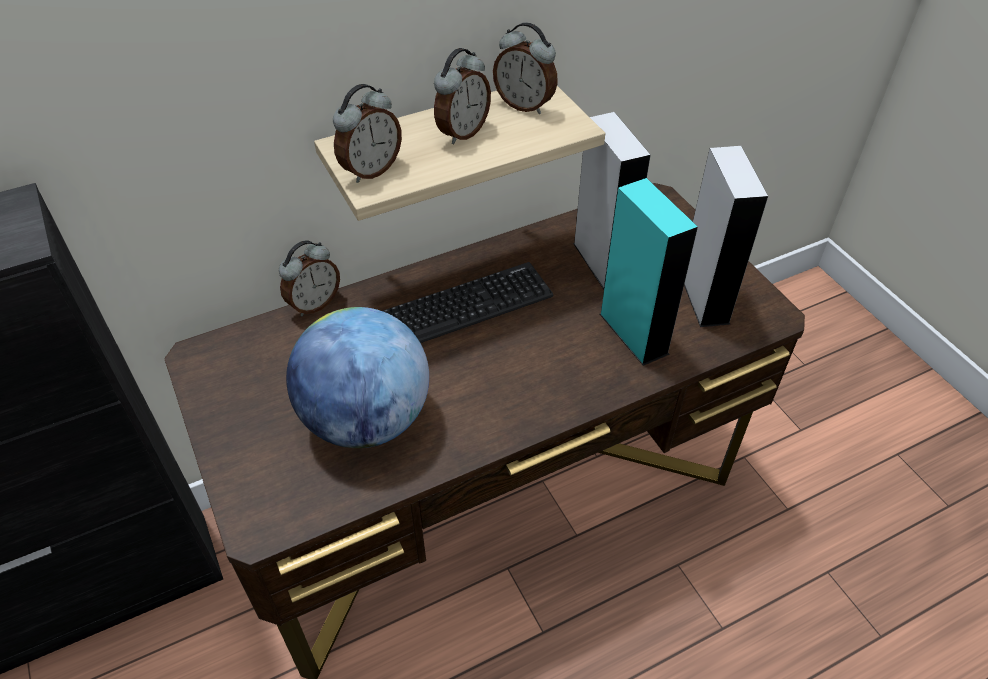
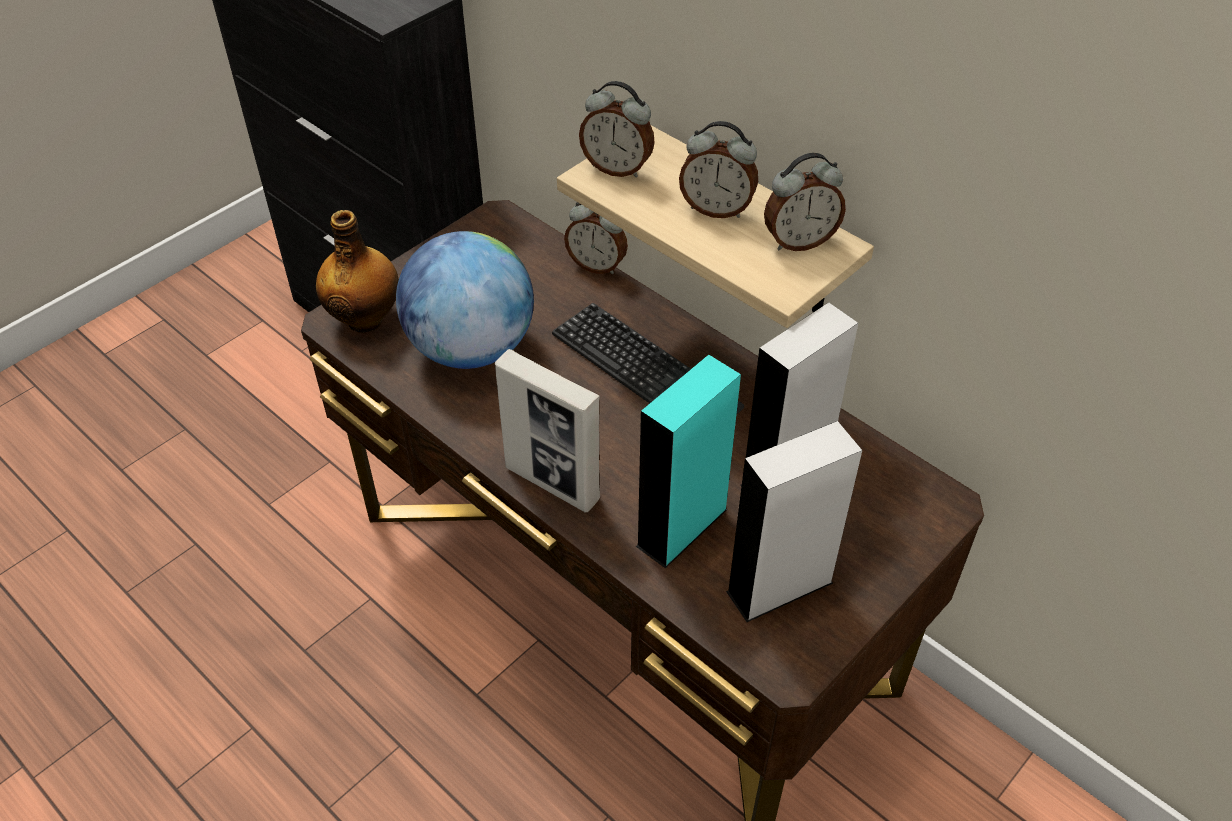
camera: 70 degrees right, 0 degrees up
alarm clock [493,22,558,114] -> alarm clock turned 120 degrees counterclockwise [764,153,846,251]
none -> bottle [316,210,399,333]
none -> picture frame [495,349,600,513]

